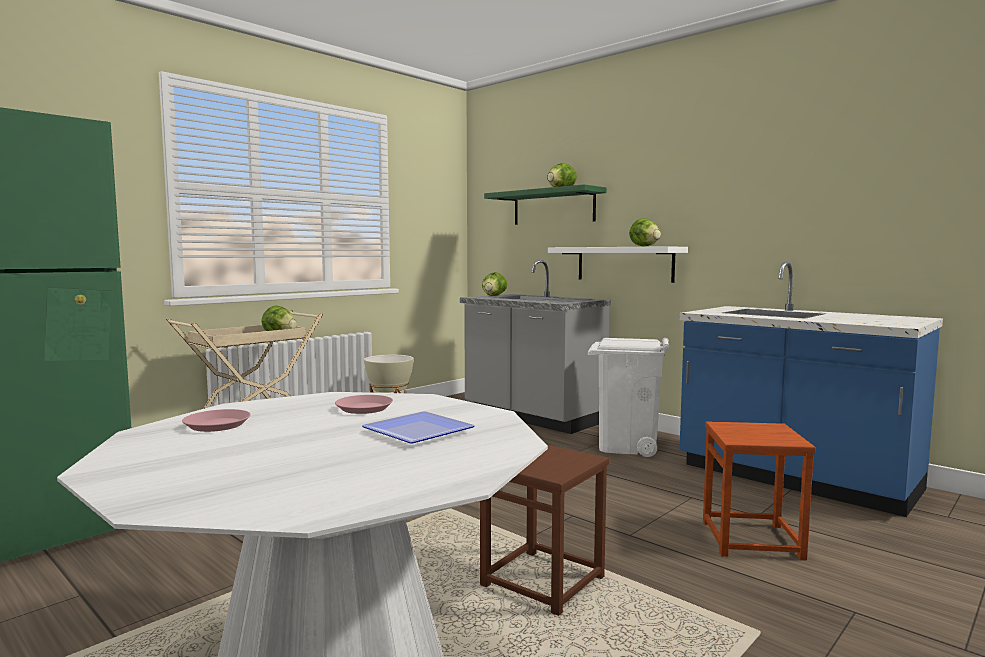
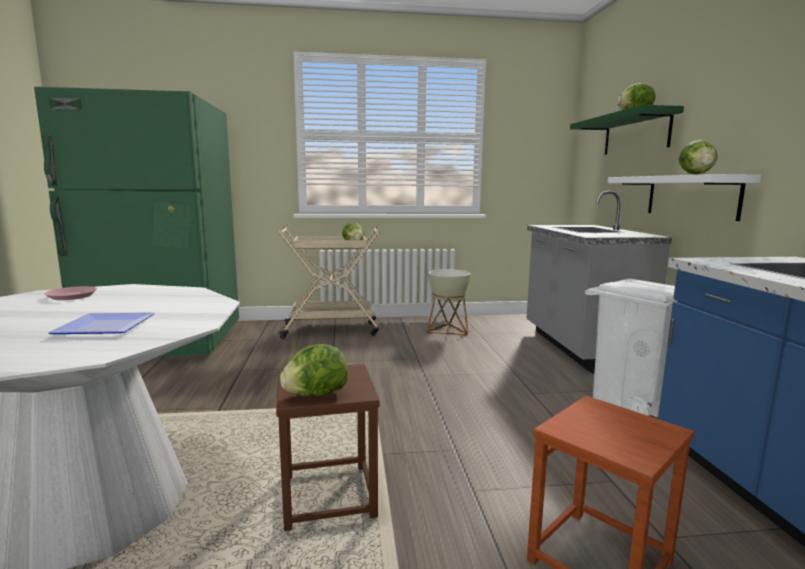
camera: 40 degrees right, 5 degrees up
pink plate [335,395,393,414] -> none
lettuce [482,272,507,296] -> lettuce moved to [280,344,348,397]

